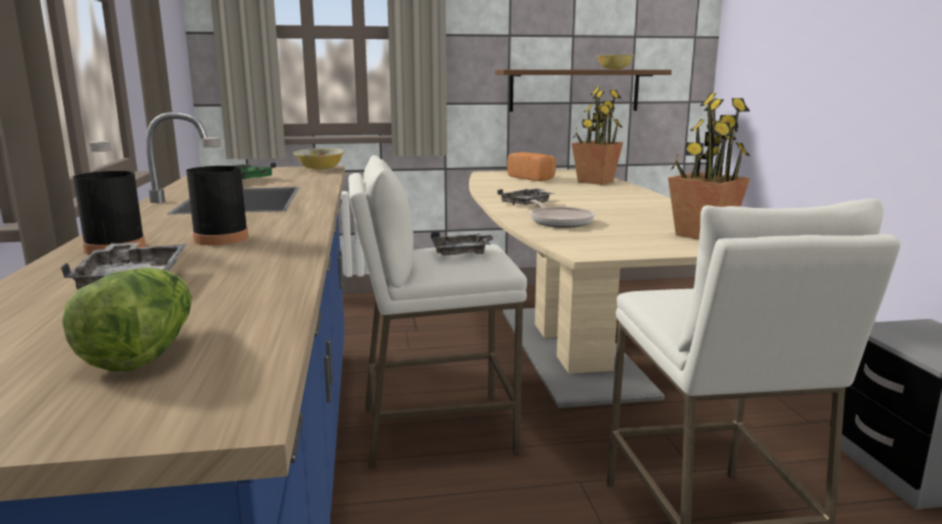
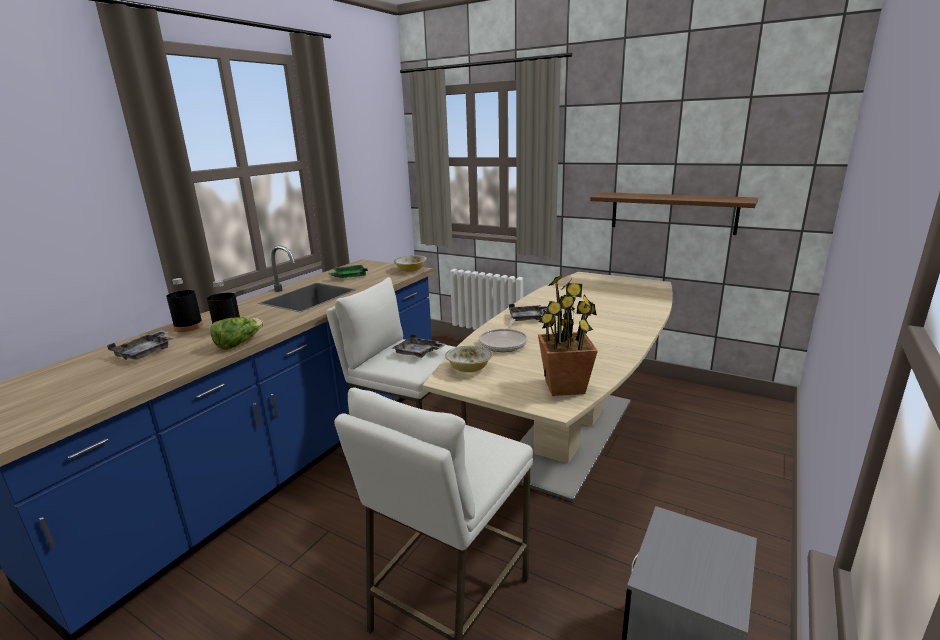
camera: 40 degrees right, 5 degrees up
lettuce [62,268,192,372] -> lettuce moved to [210,317,264,350]
bread [507,152,556,181] -> none
potted plant [572,86,623,185] -> none
bowl [596,55,635,70] -> bowl moved to [445,346,493,372]

